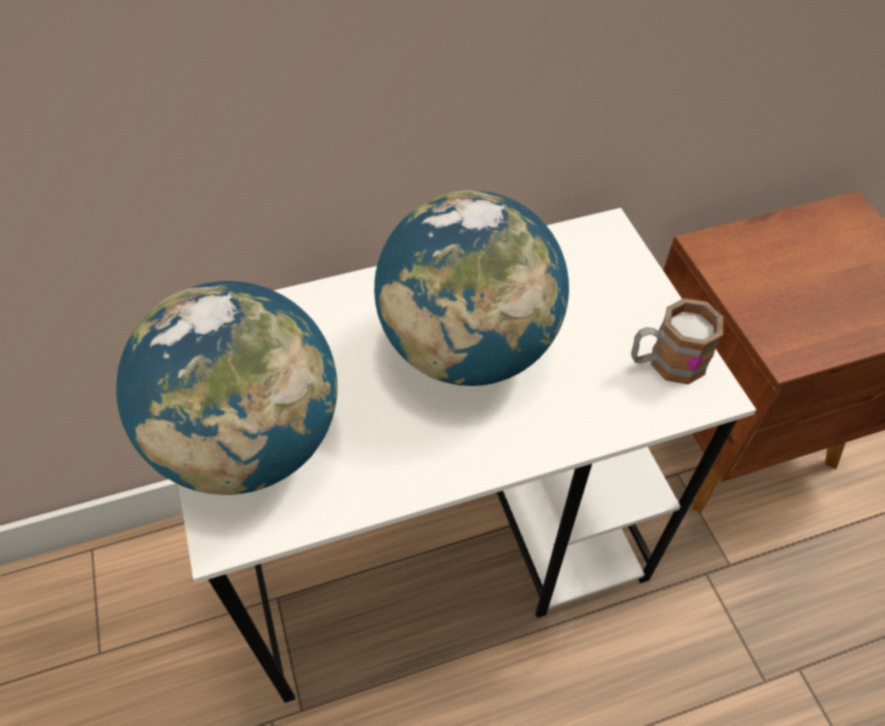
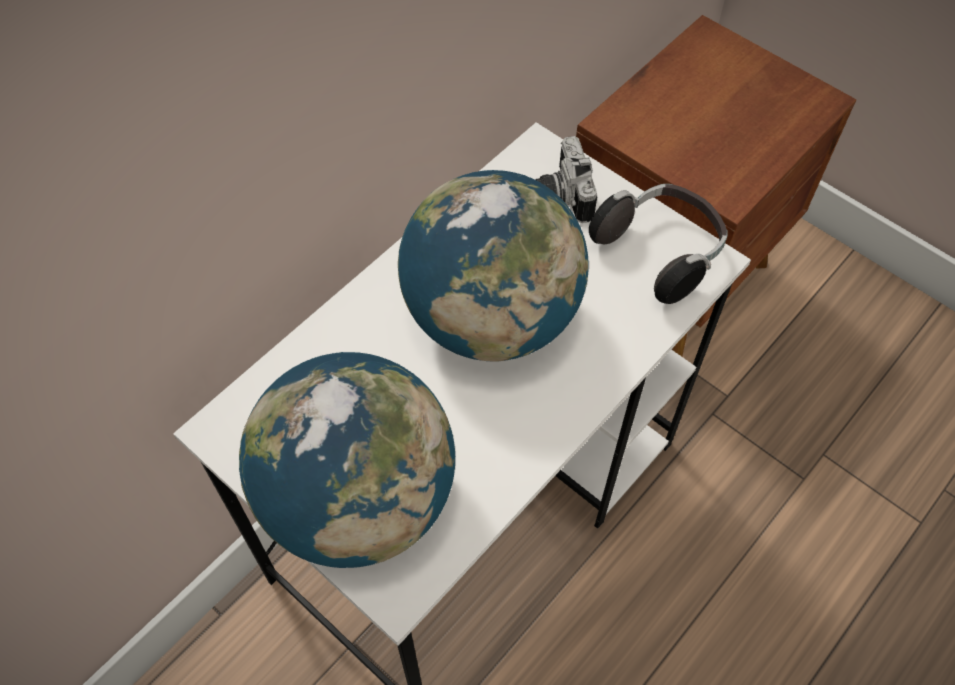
camera: 30 degrees left, 5 degrees up
mug [631,298,724,384] -> headphones [589,184,728,304]
none -> camera [535,136,597,223]

